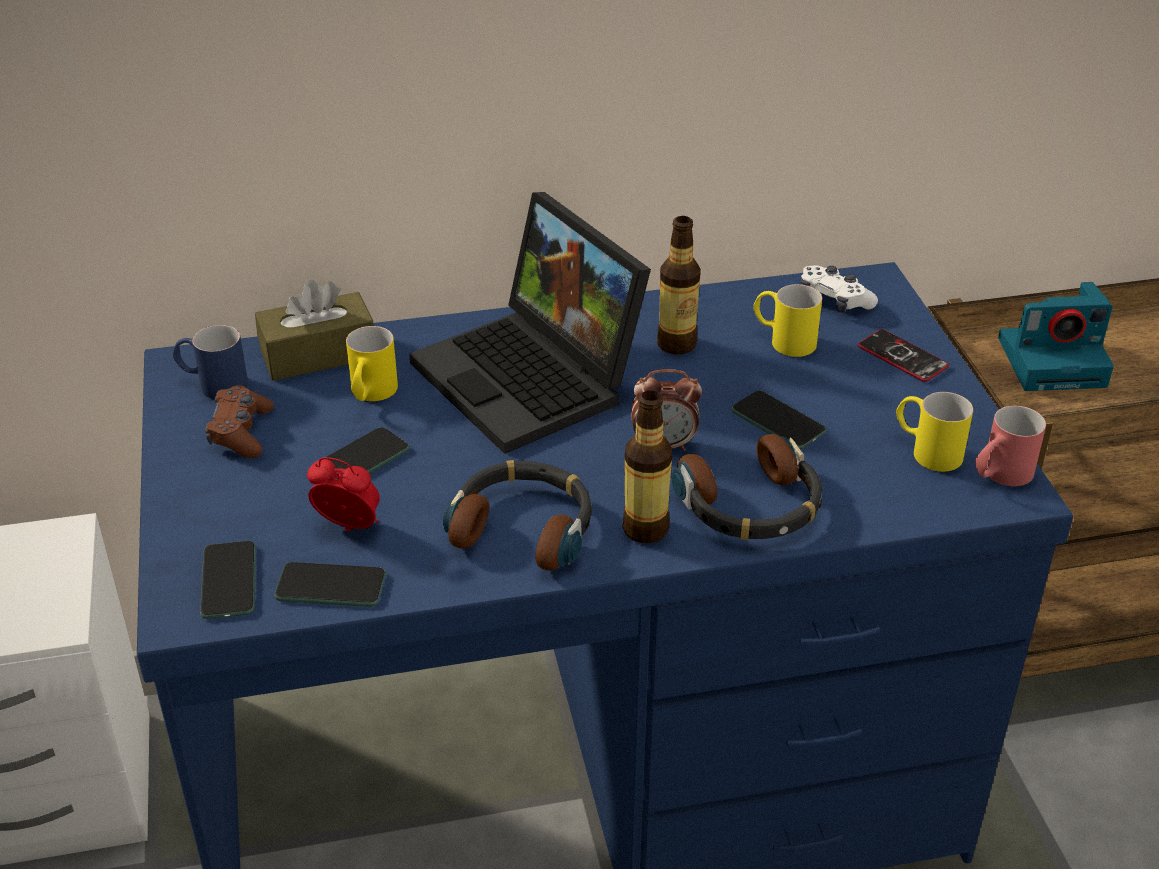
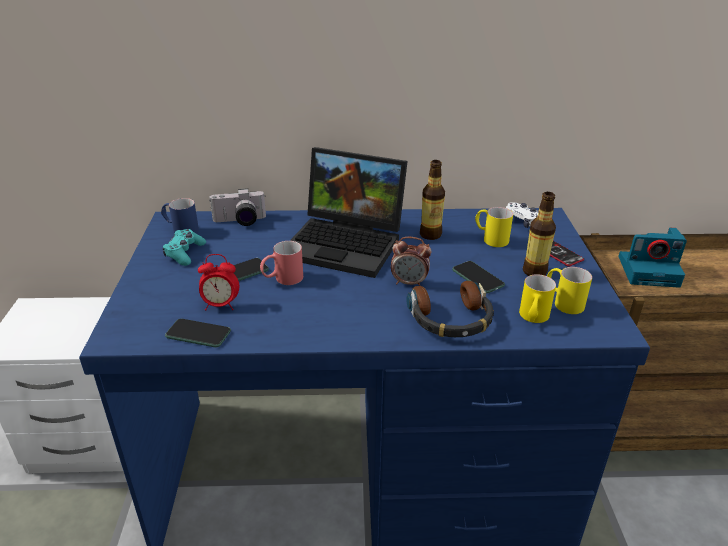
camera: 10 degrees right, 5 degrees down
phone [200,541,256,619] -> none
brown game controller [205,385,274,458] -> turquoise game controller [162,229,206,266]
brown tissue box [255,279,374,381] -> camera [209,188,266,226]
alarm clock [307,457,380,532] -> alarm clock turned 150 degrees clockwise [198,254,239,310]
yellow mug [346,326,398,401] -> yellow mug moved to [519,274,556,323]
laptop [409,192,651,454] -> laptop turned 45 degrees counterclockwise [290,147,408,278]
headphones [443,460,592,571] -> none
bottle [622,391,672,543] -> bottle moved to [523,192,556,276]
red mug [975,406,1046,486] -> red mug moved to [260,241,303,285]

